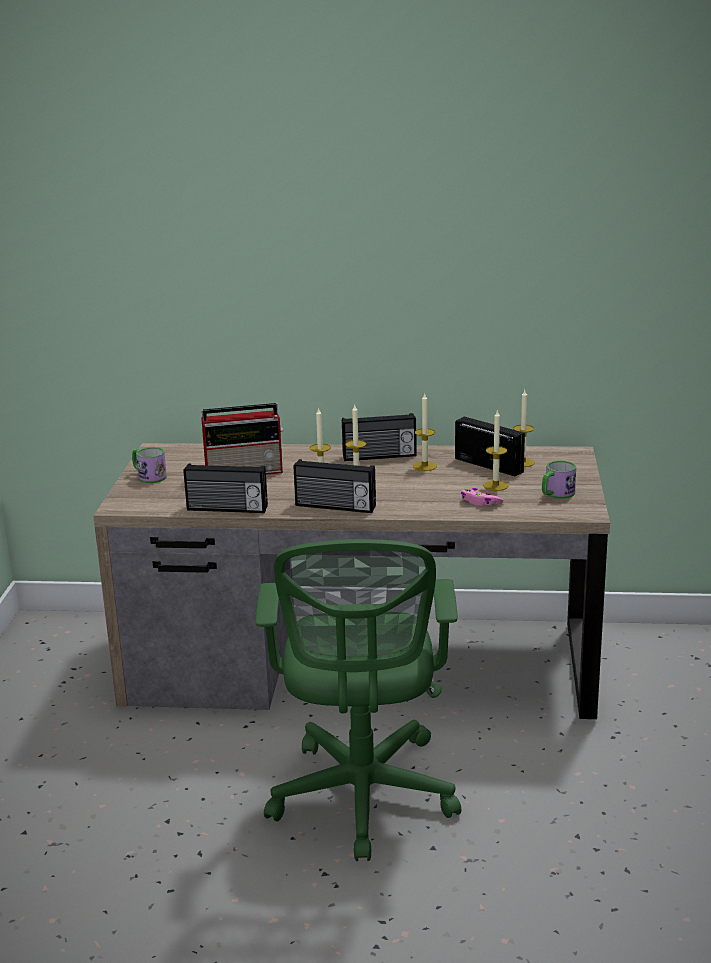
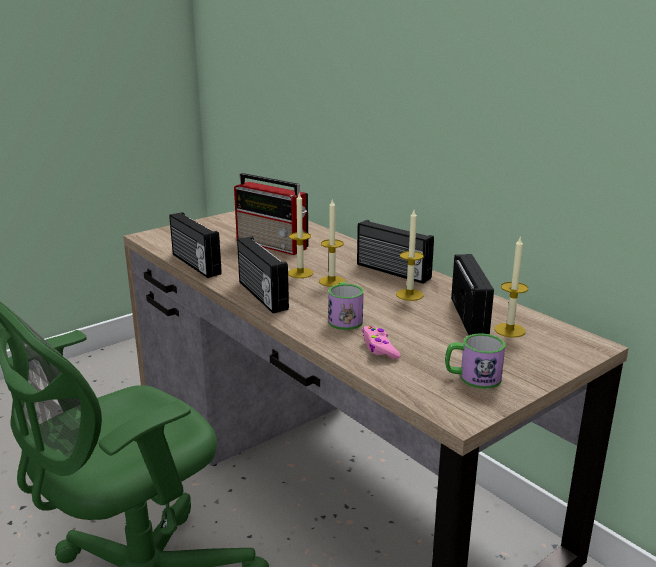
camera: 45 degrees right, 0 degrees up
mug [132,447,167,483] -> mug moved to [328,282,364,330]
candle [483,411,508,491] -> none

